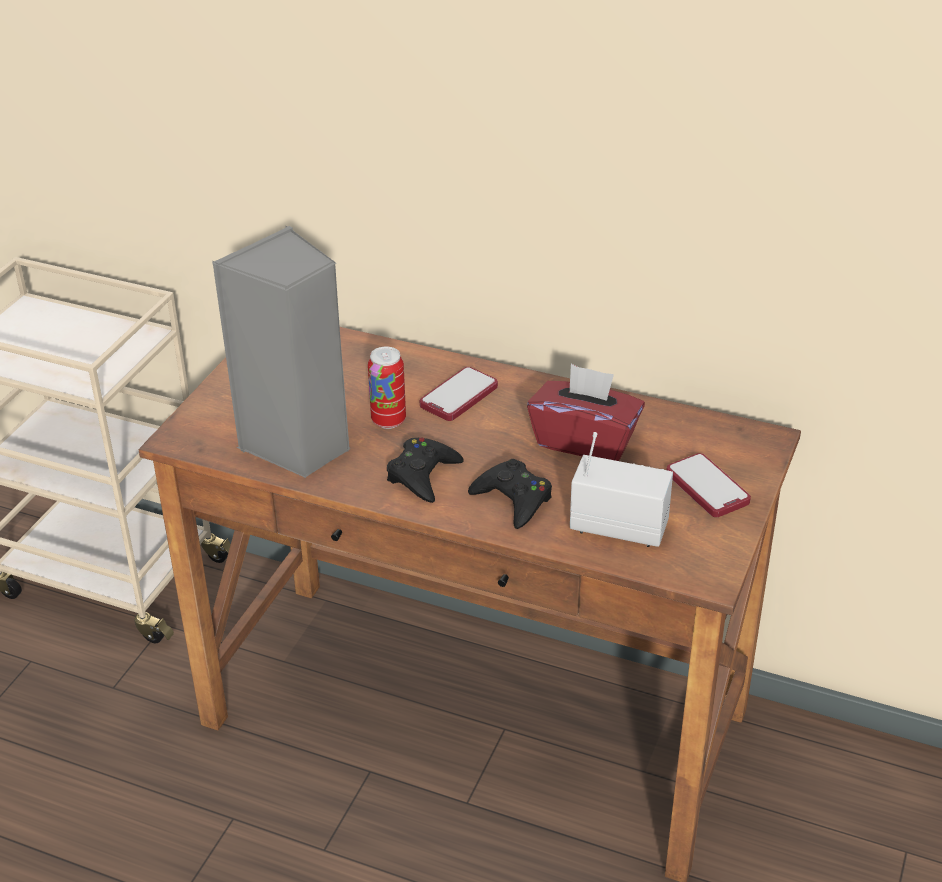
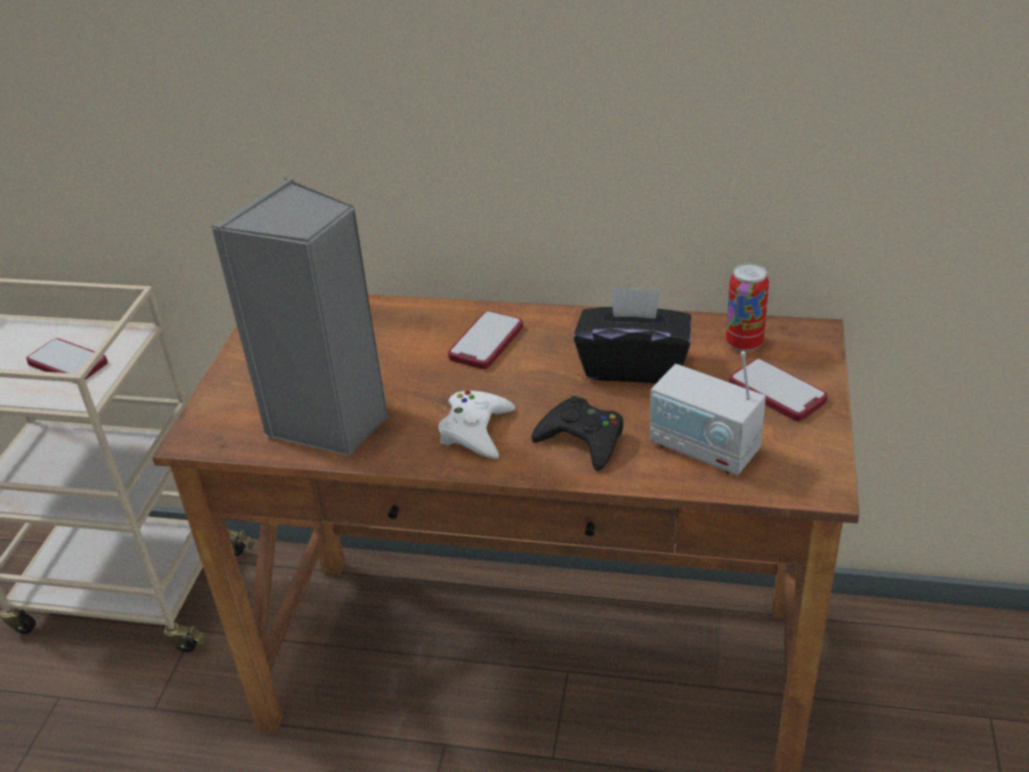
camera: 10 degrees left, 0 degrees up
can [368,347,406,429] -> can moved to [726,263,769,352]
black game controller [387,438,464,503] -> white game controller [438,390,515,459]
red tissue box [527,364,645,461] -> black tissue box [574,286,691,383]
radio [570,432,673,547] -> radio turned 150 degrees counterclockwise [650,351,766,475]
none -> phone [26,338,108,383]

